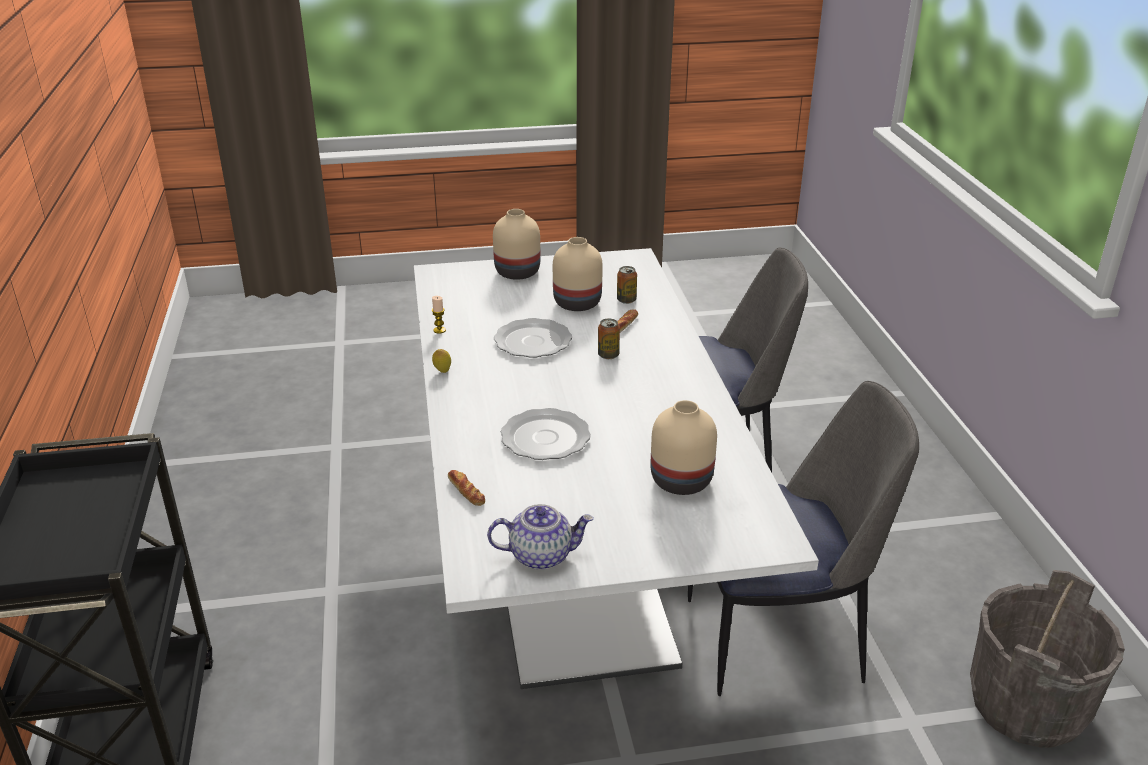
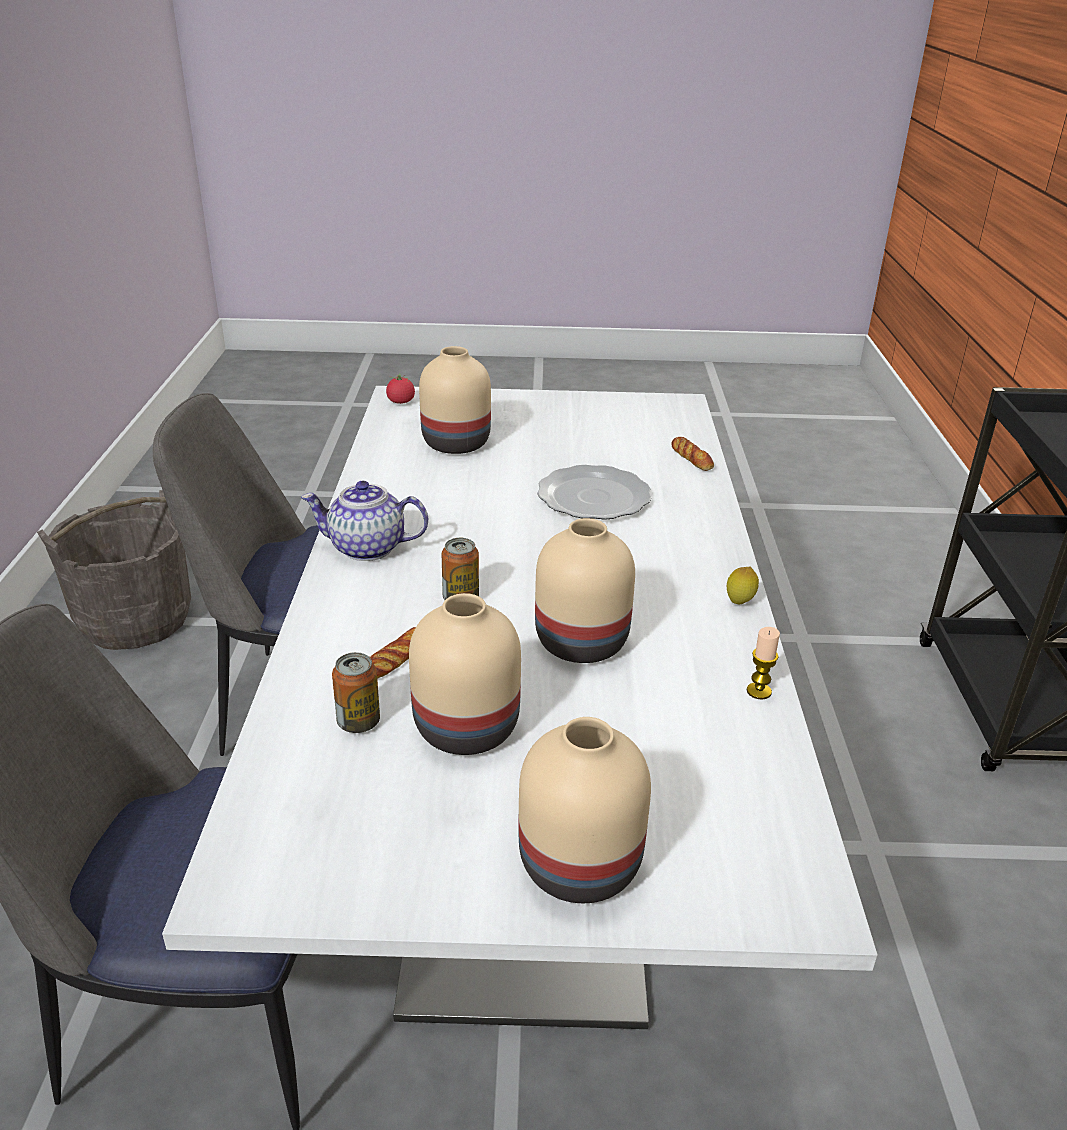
camera: 170 degrees left, 0 degrees up
teapot [487,504,594,570] -> teapot moved to [301,480,428,561]
plate [494,318,572,358] -> beige vase [535,518,635,663]
none -> tomato [386,373,415,404]

